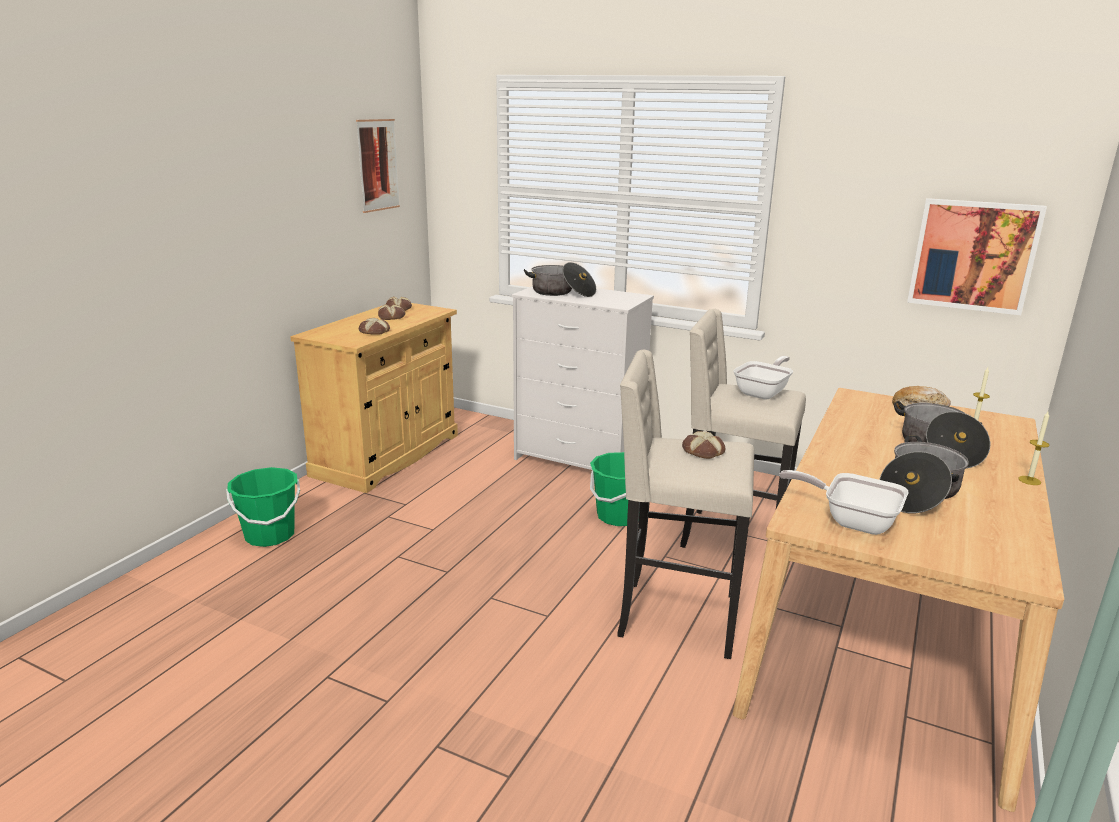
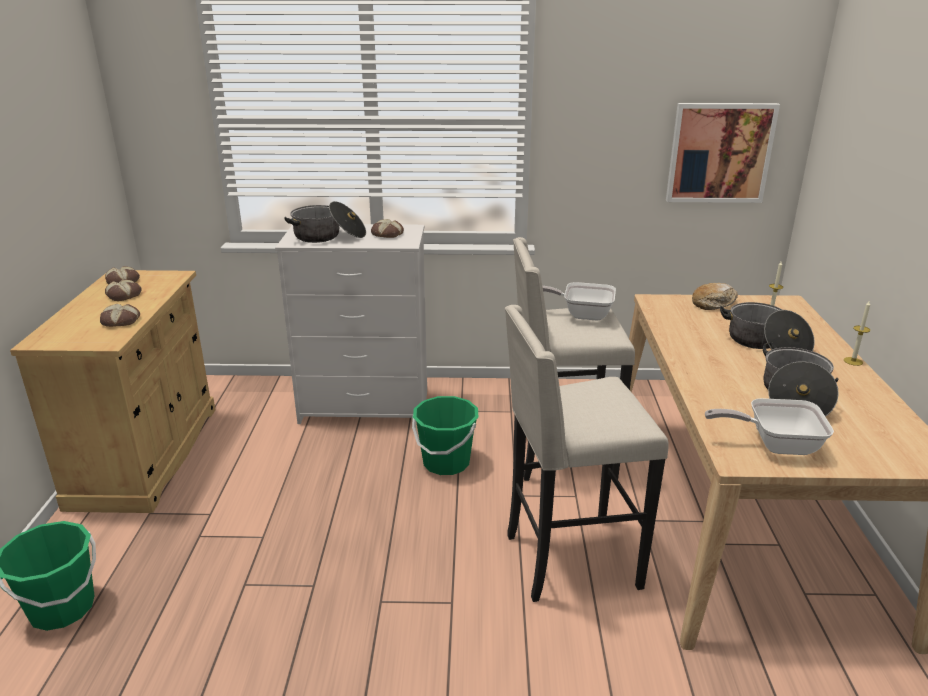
camera: 25 degrees left, 5 degrees up
picture [356,119,400,213] -> none
bread [682,431,725,459] -> bread moved to [371,219,404,238]
frying pan [733,356,793,399] -> frying pan turned 90 degrees counterclockwise [542,282,616,321]

